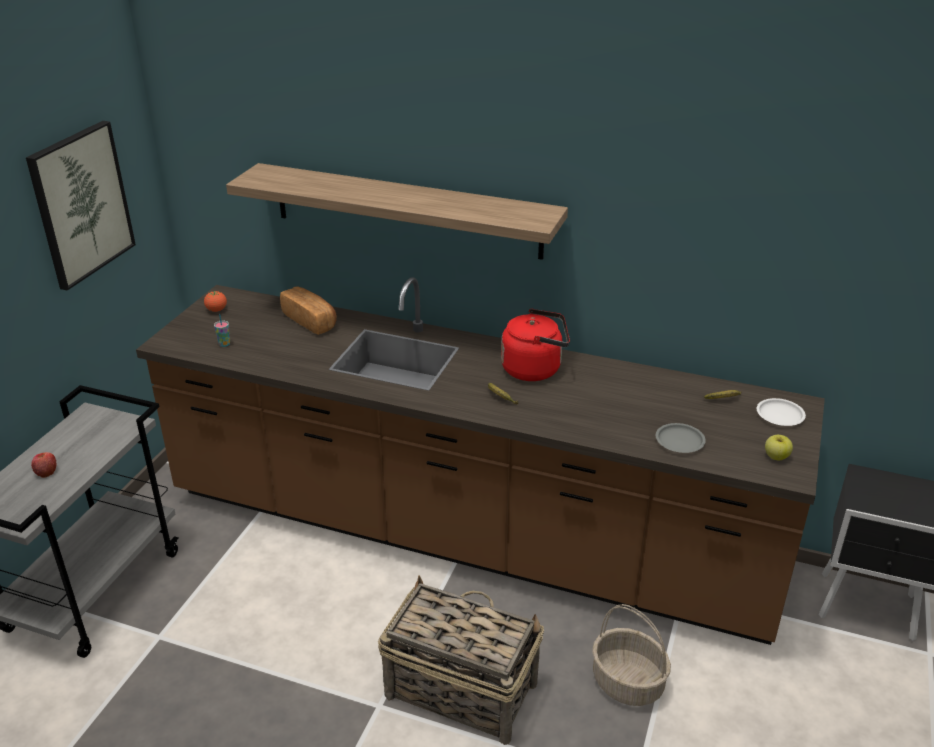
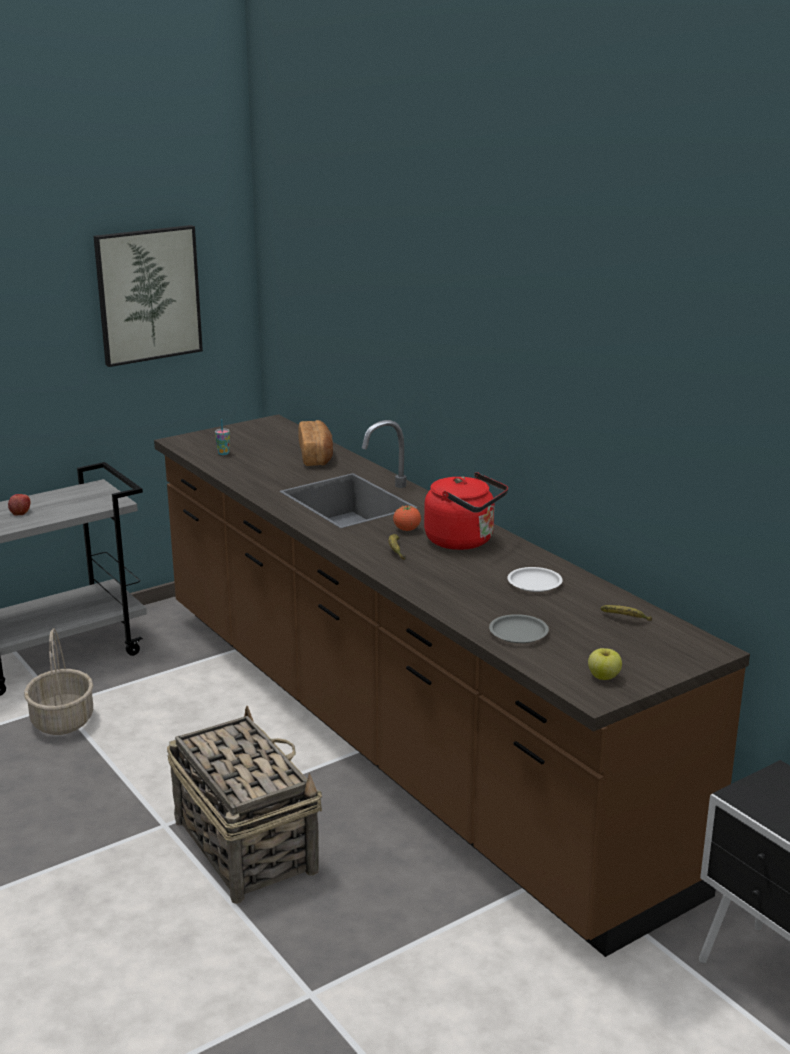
camera: 35 degrees right, 10 degrees down
tomato [204,291,227,312] -> tomato moved to [393,505,421,531]
shelf [226,163,568,260] -> none
basket [592,604,671,706] -> basket moved to [24,628,93,735]
white plate [757,398,806,426] -> white plate moved to [507,567,563,592]

